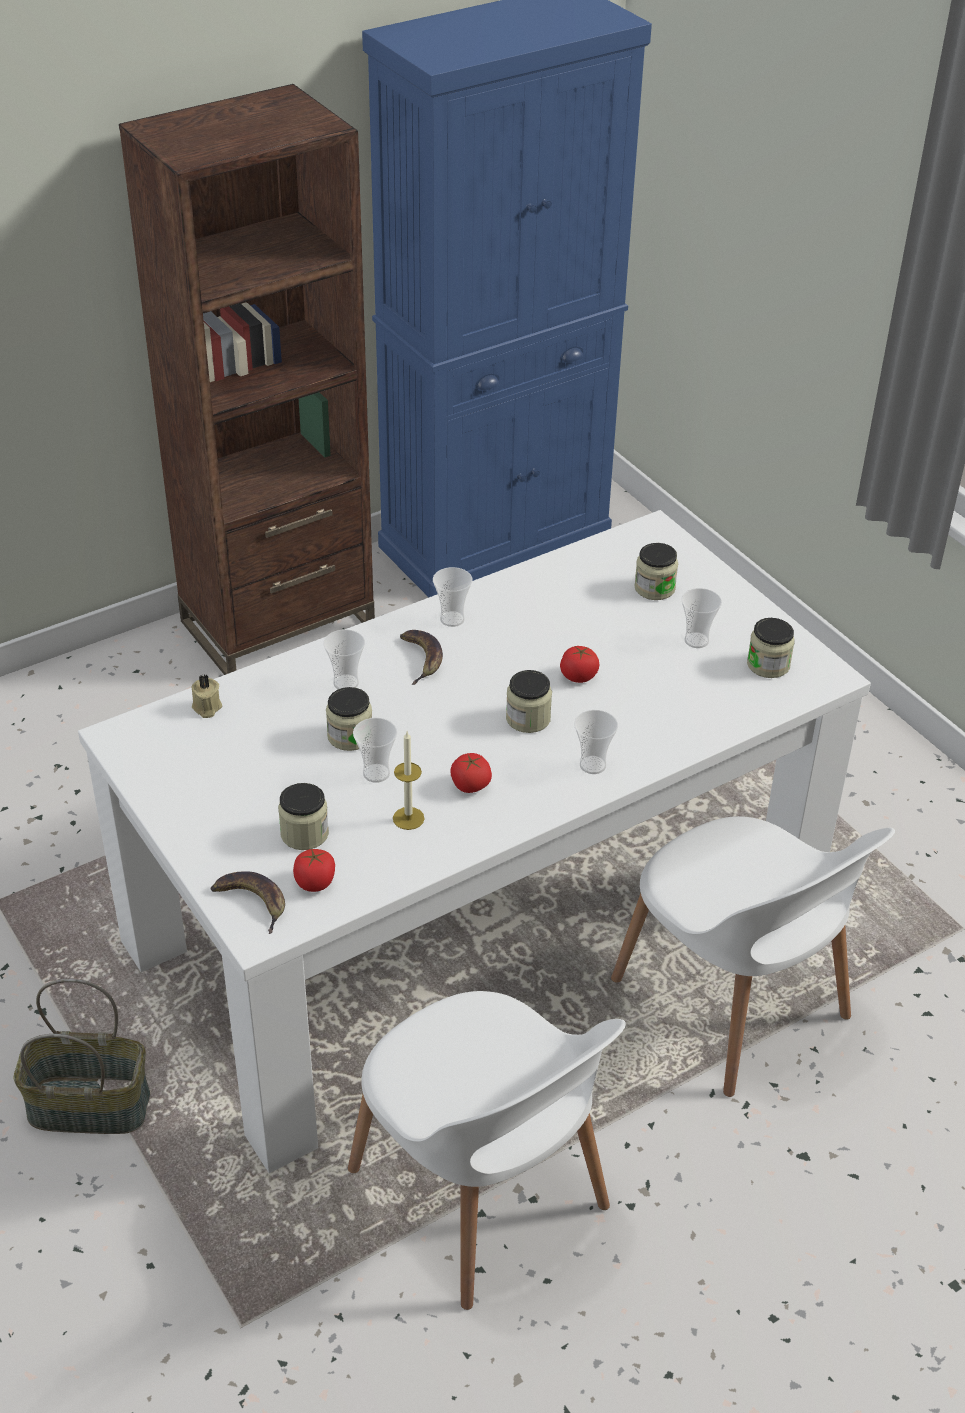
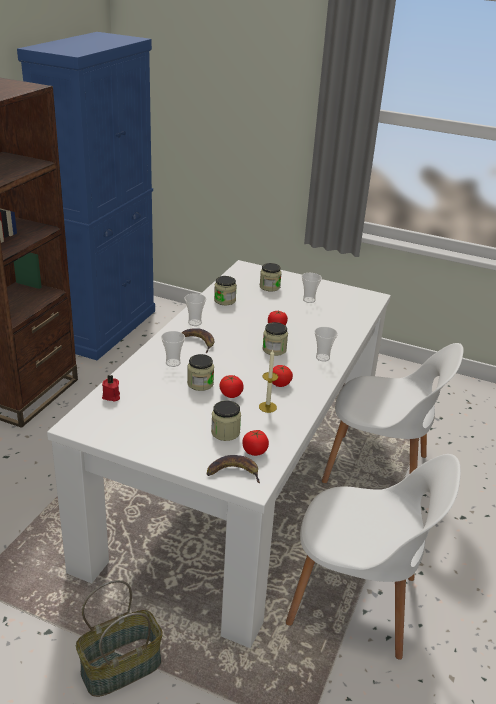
camera: 35 degrees left, 10 degrees down
beige candle [191,675,222,718] -> red candle [102,375,120,402]
cup [353,718,397,783] -> tomato [219,375,244,398]
jar [747,618,795,678] -> jar moved to [214,276,237,305]

